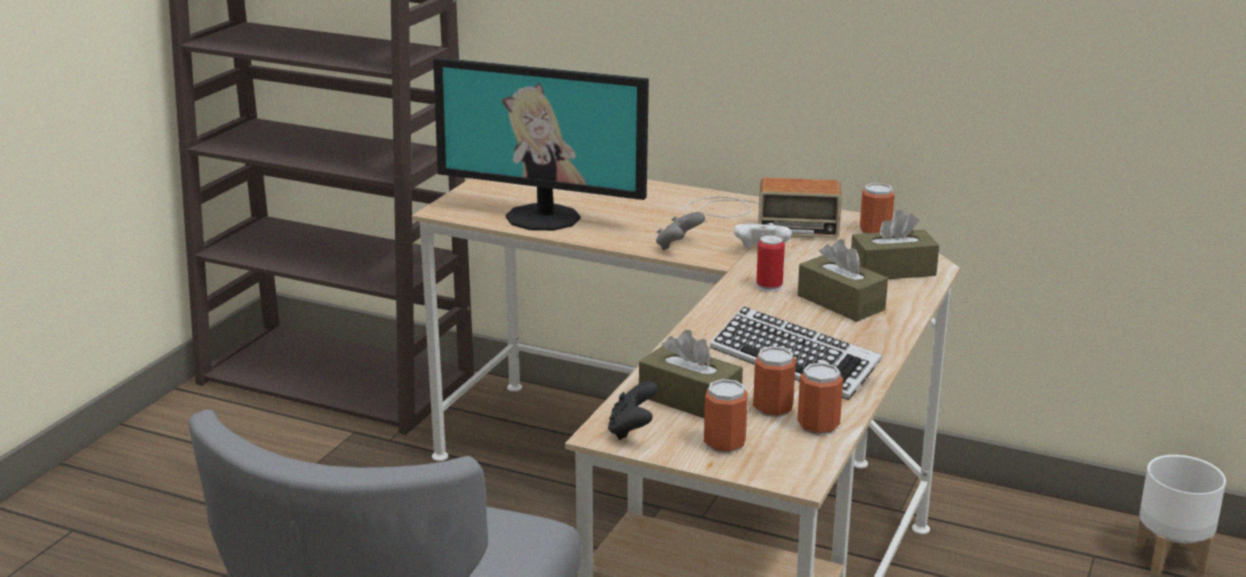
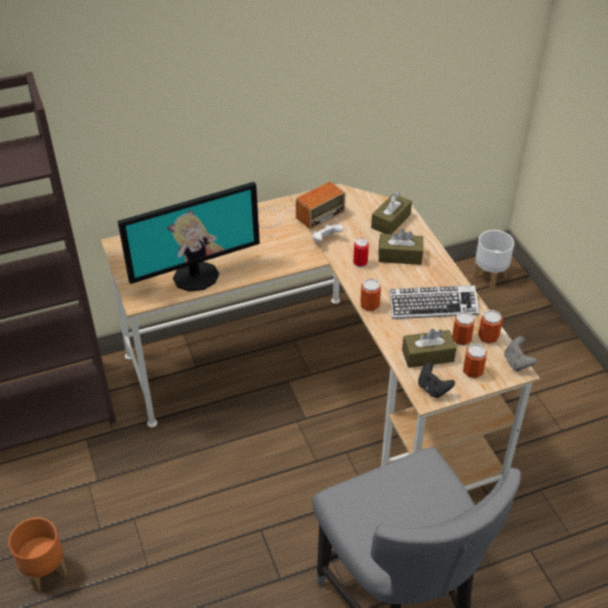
camera: 45 degrees left, 20 degrees up
grey game controller [656,212,705,250] -> grey game controller moved to [504,336,537,372]
can [860,183,895,234] -> can moved to [360,278,381,311]
none -> orange planter [8,518,68,592]

